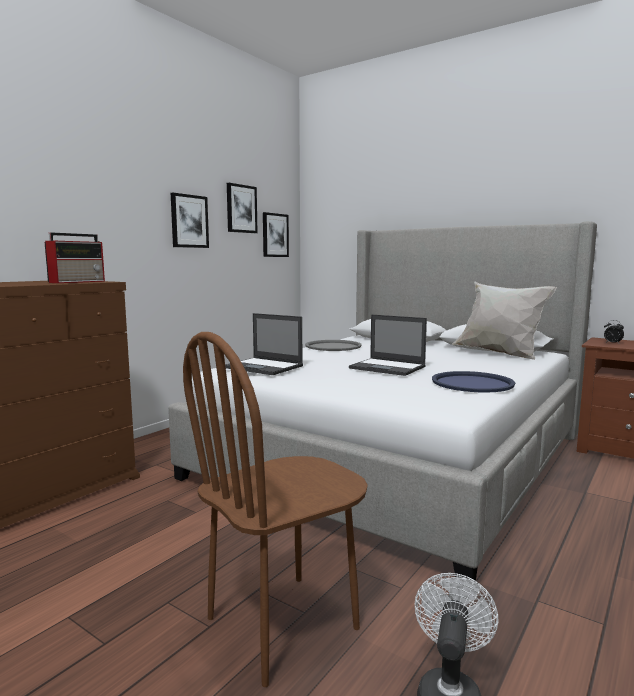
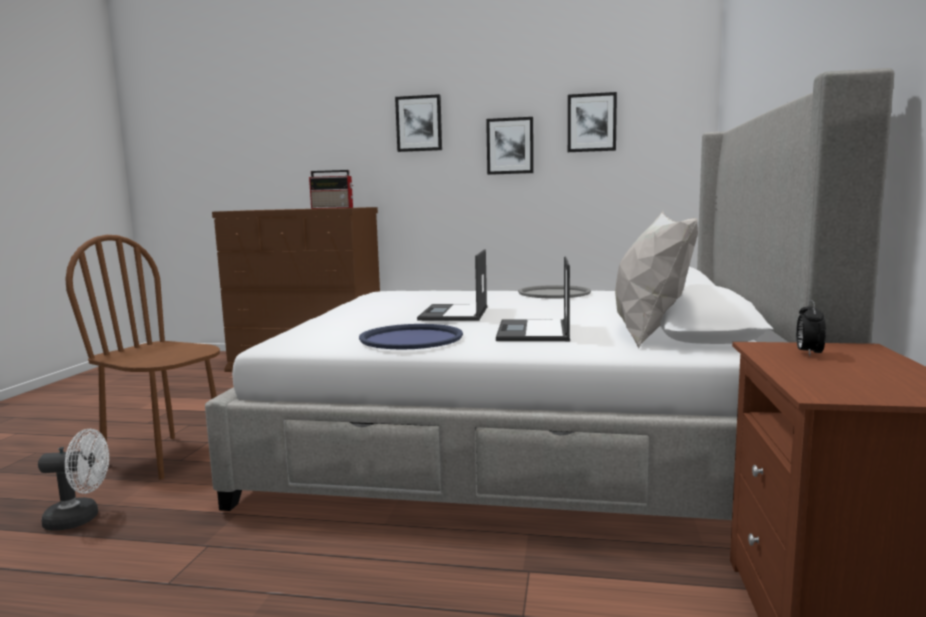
camera: 65 degrees right, 0 degrees up
laptop [225,313,303,375] -> laptop moved to [496,256,570,341]
picture [263,212,289,257] -> picture moved to [395,94,442,152]

